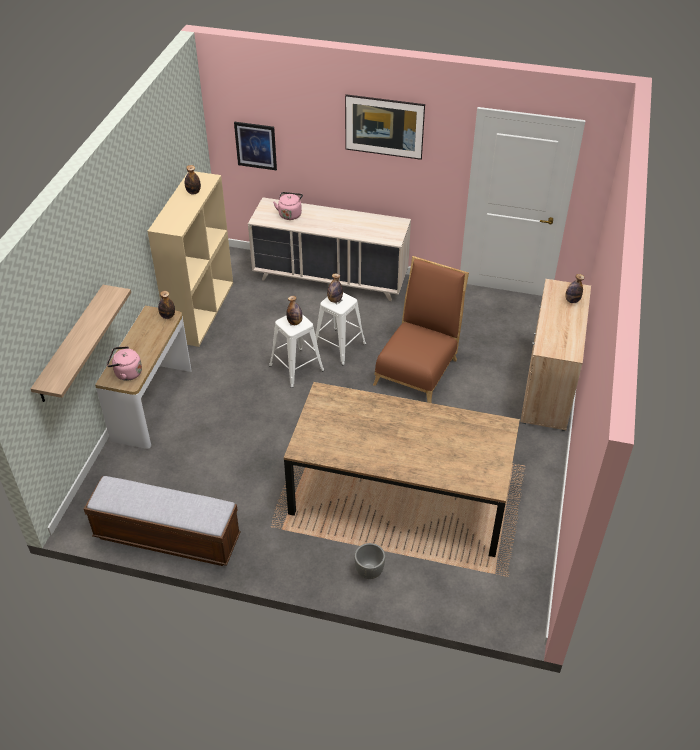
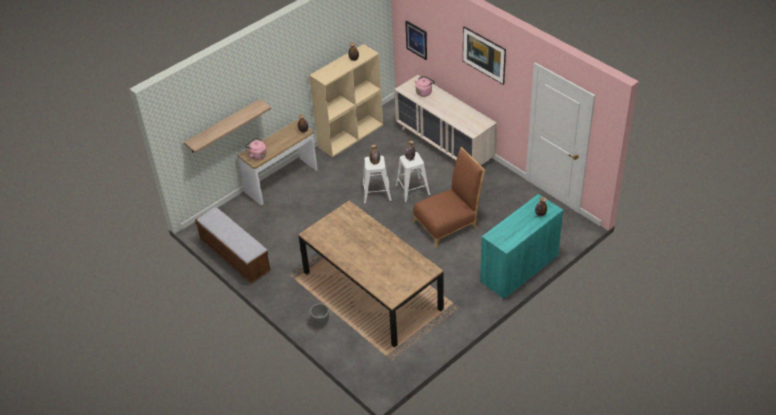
camera: 35 degrees right, 0 degrees up
beige cabinet [520,279,591,431] -> turquoise cabinet [480,194,563,299]

